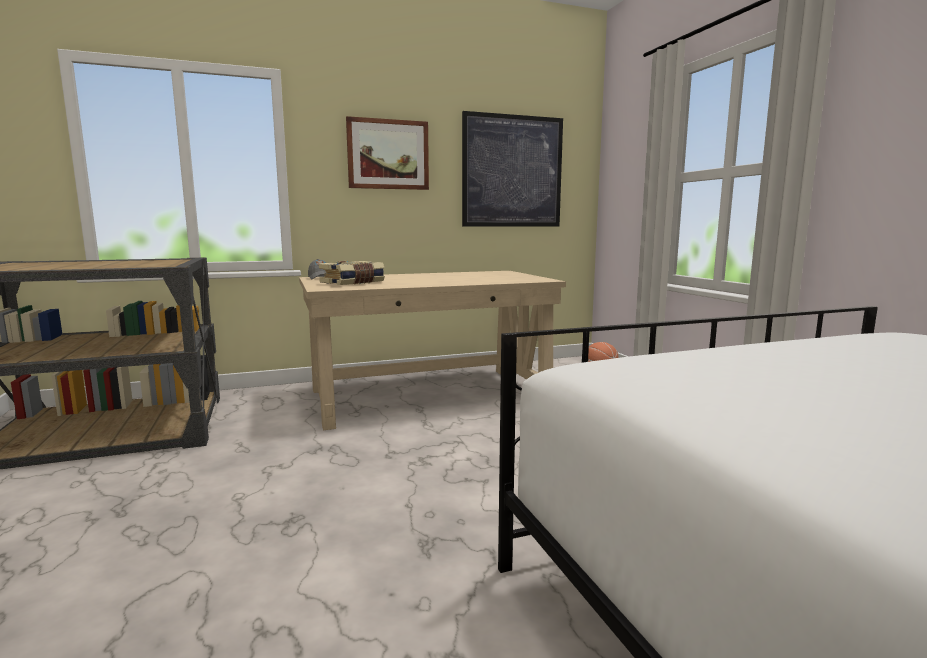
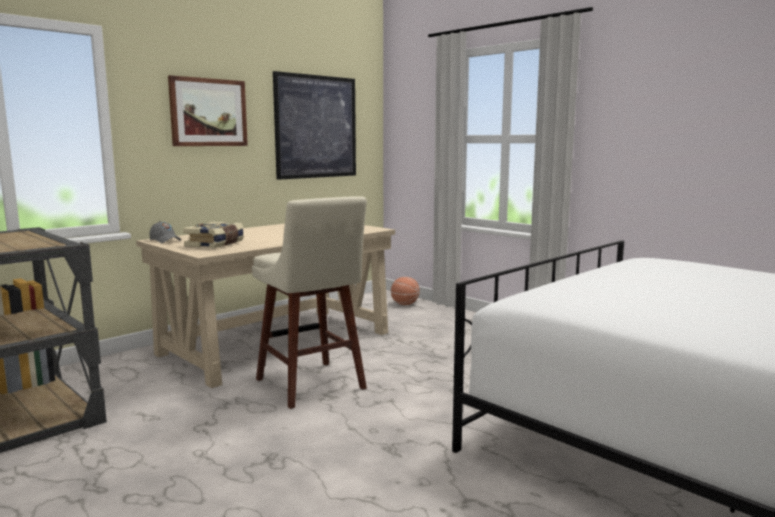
camera: 25 degrees left, 0 degrees up
none -> beige stool [252,196,367,409]

